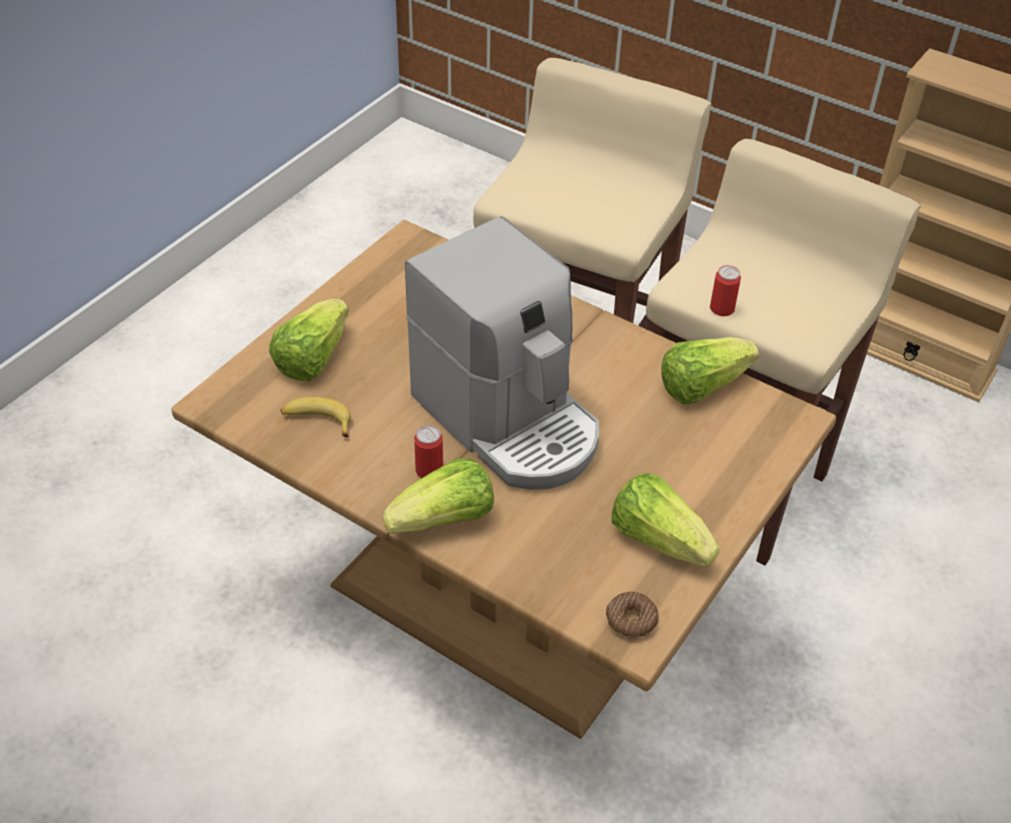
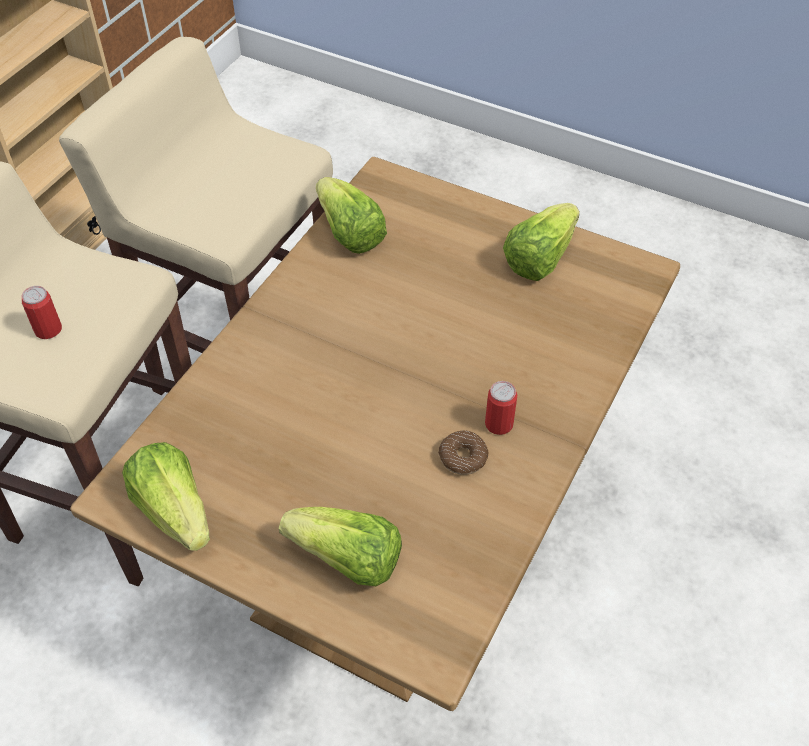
camera: 95 degrees left, 5 degrees up
banana [280,397,351,437] -> none
lettuce [383,458,494,533] -> lettuce moved to [122,442,210,551]
coffee machine [405,216,599,490] -> none
donut [606,592,658,638] -> donut moved to [438,430,489,475]
can [710,265,741,316] -> can moved to [22,286,62,339]

